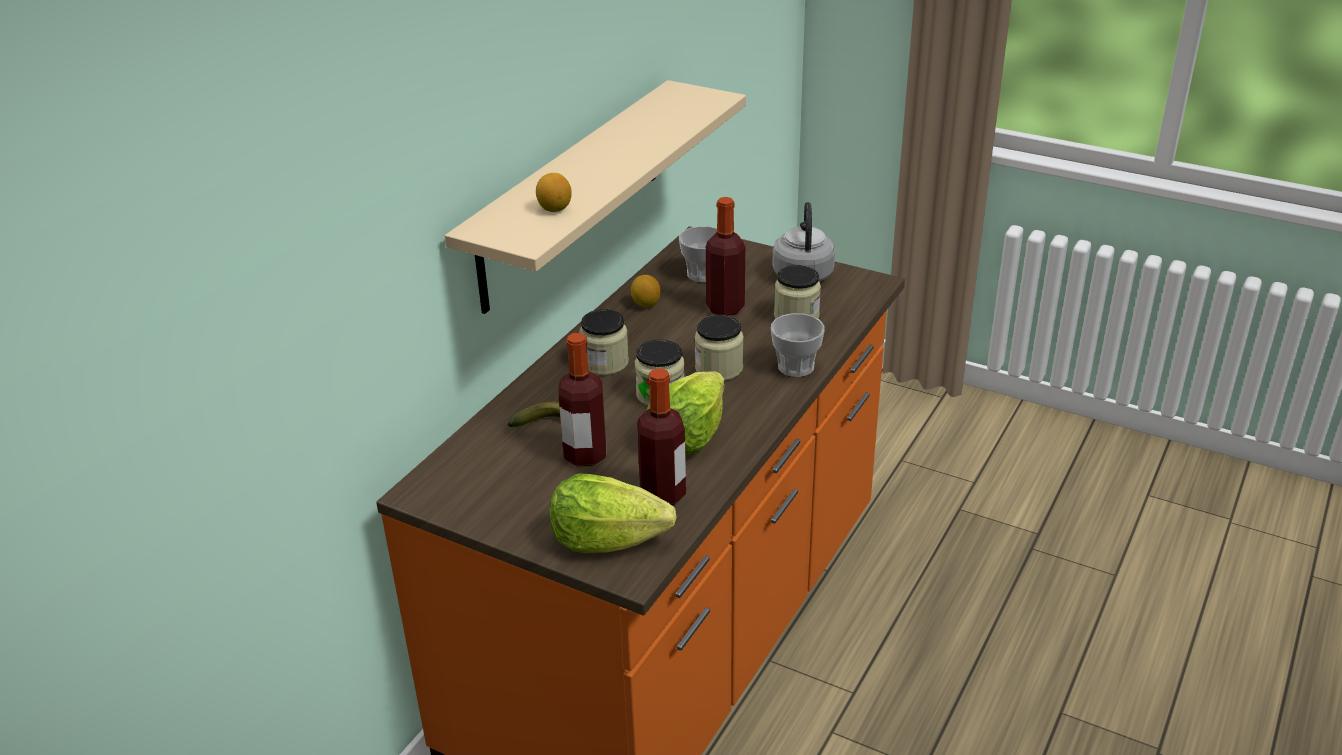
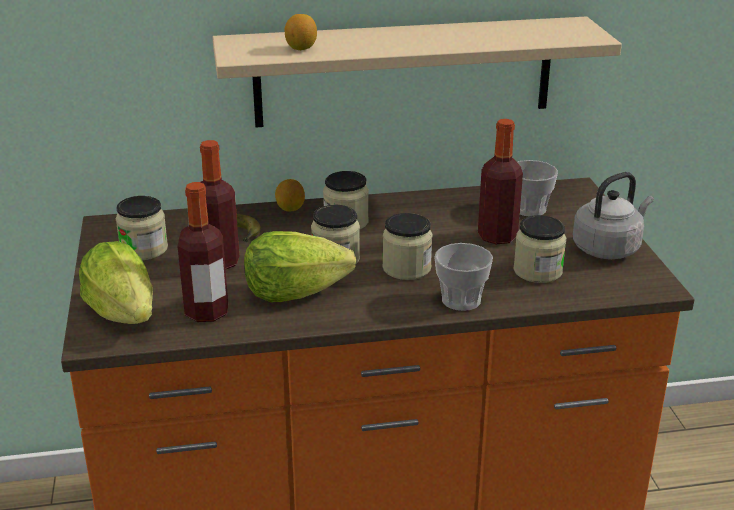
camera: 50 degrees right, 5 degrees down
lemon [630,275,661,308] -> lemon moved to [275,179,305,211]
none -> jar [116,196,168,260]

